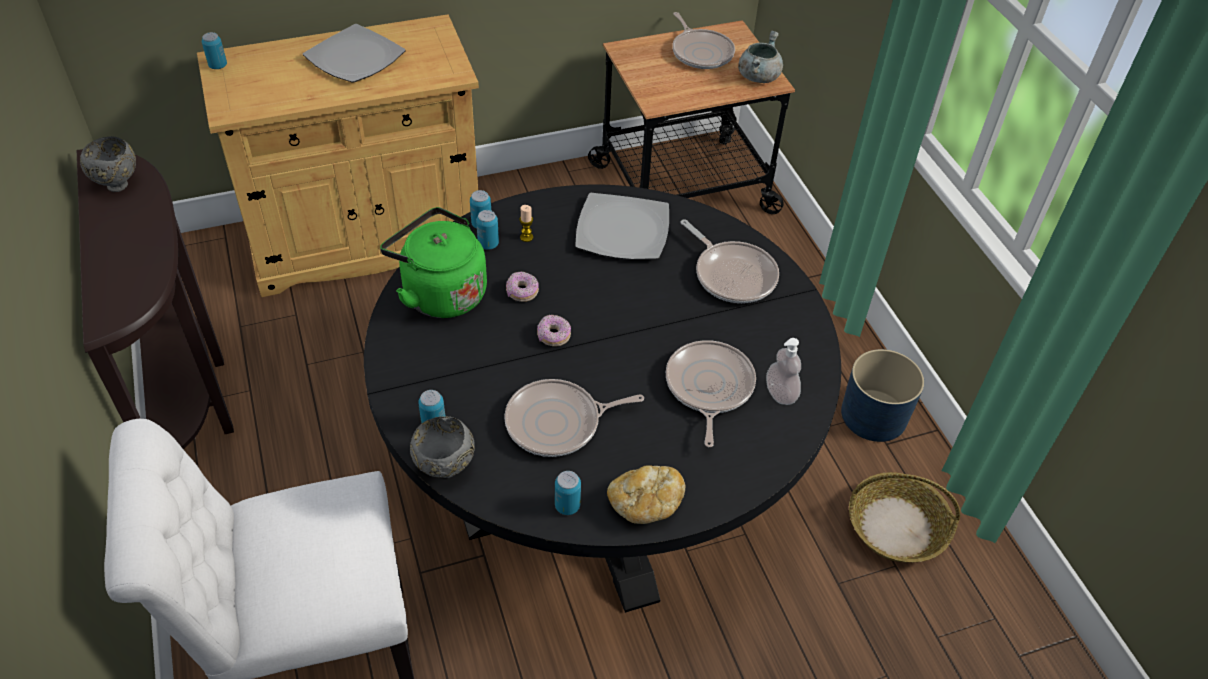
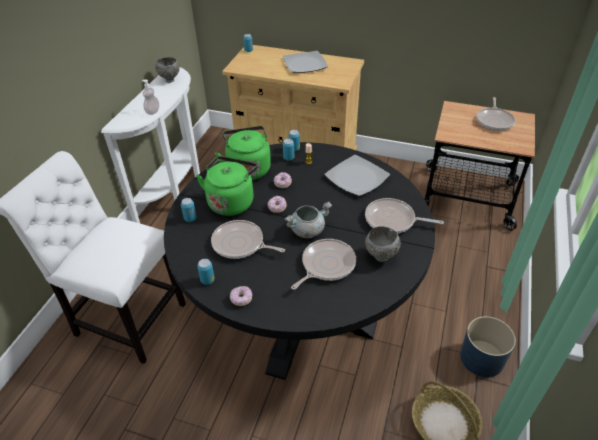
camera: 40 degrees right, 5 degrees down
brown console table [77,149,234,449] -> white console table [101,67,200,223]
grey bowl [410,416,475,478] -> grey bowl moved to [365,226,401,262]
bread [607,465,685,524] -> donut [230,286,253,306]
frying pan [680,219,779,303] -> frying pan turned 105 degrees clockwise [365,198,444,234]
grey cooking pot [738,31,783,83] -> grey cooking pot moved to [285,201,332,238]
soap dispenser [766,338,801,405] -> soap dispenser moved to [142,80,159,115]
none -> green kettle [196,156,258,216]

